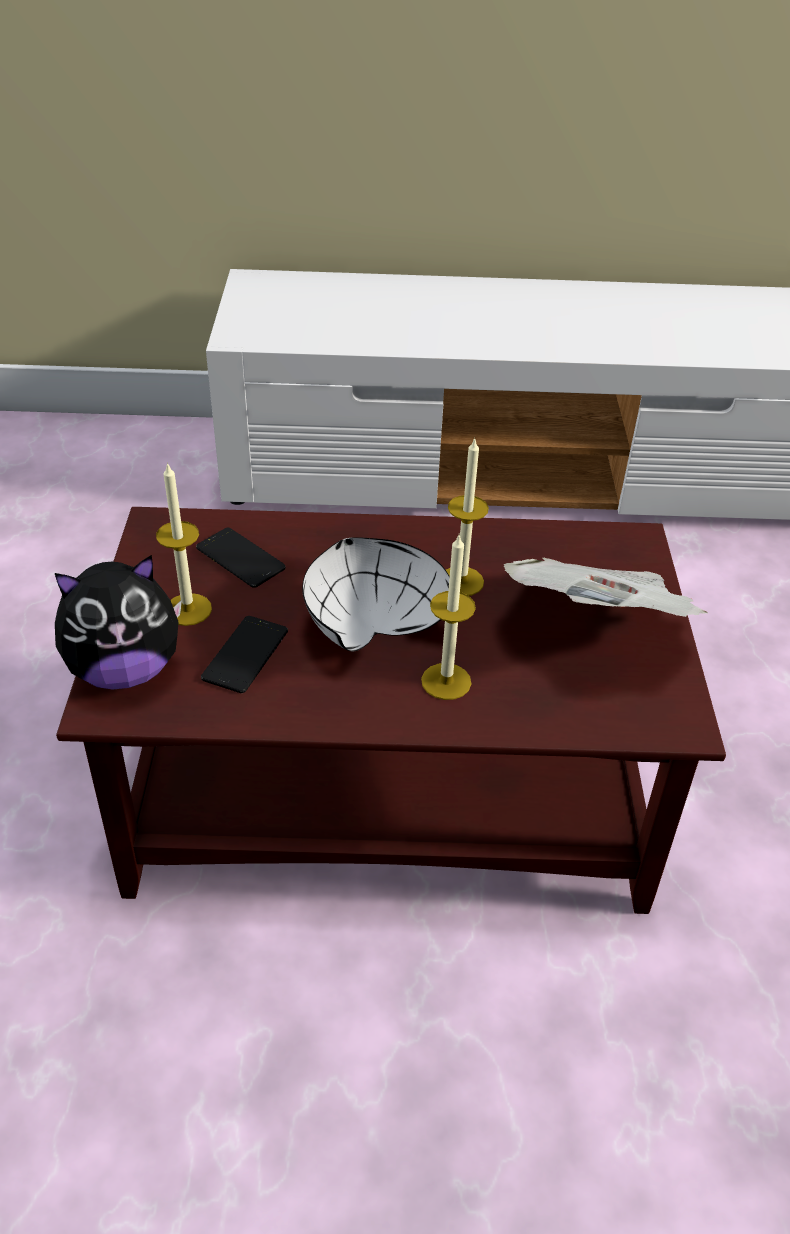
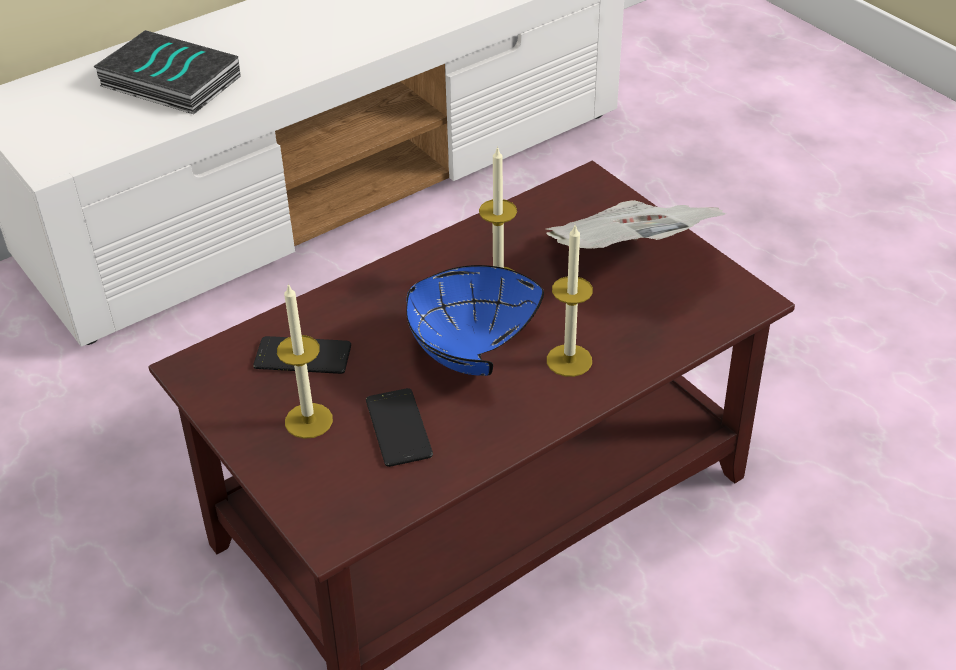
camera: 35 degrees left, 0 degrees up
plush toy [55,555,182,690] -> none
white bowl [302,537,450,651] -> blue bowl [406,265,544,376]
none -> book [93,30,241,114]

